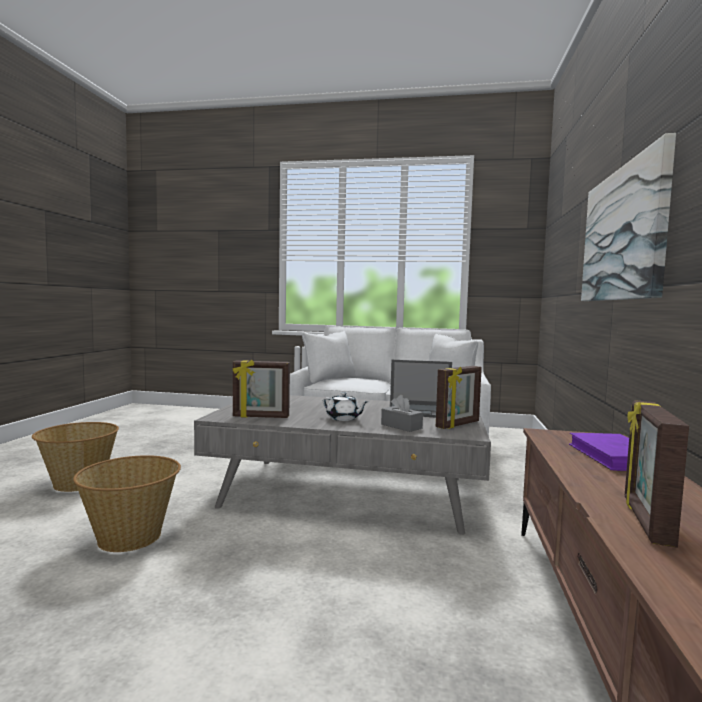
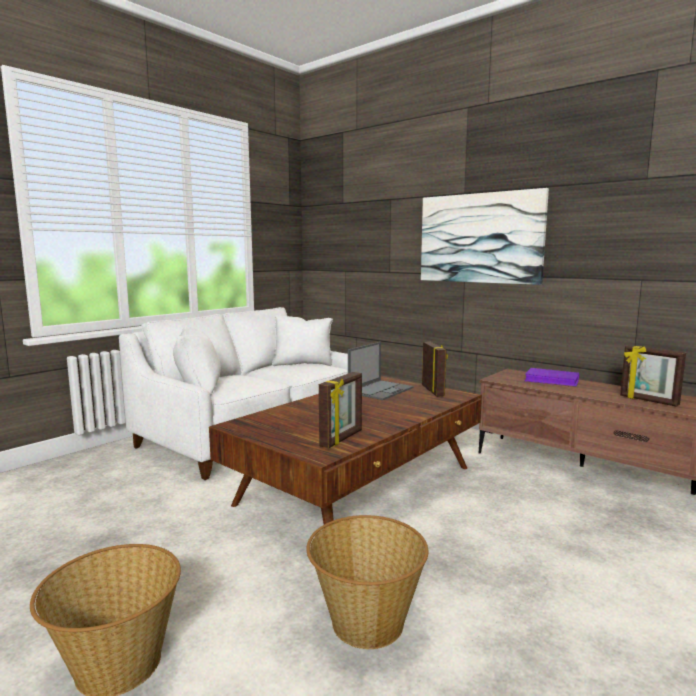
camera: 60 degrees left, 5 degrees up
grey coffee table [194,395,491,535] -> brown coffee table [209,376,482,528]
white teapot [323,392,367,421] -> none
grey tissue box [381,395,423,432] -> none

